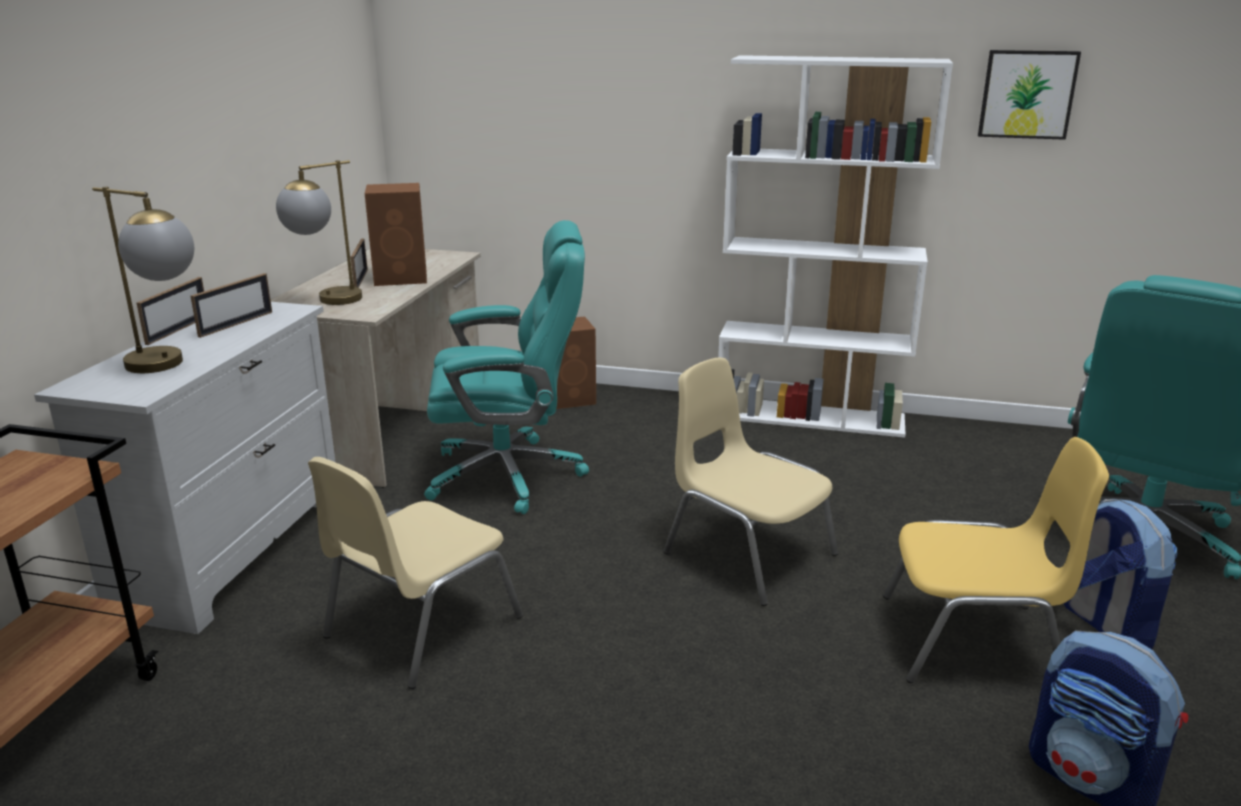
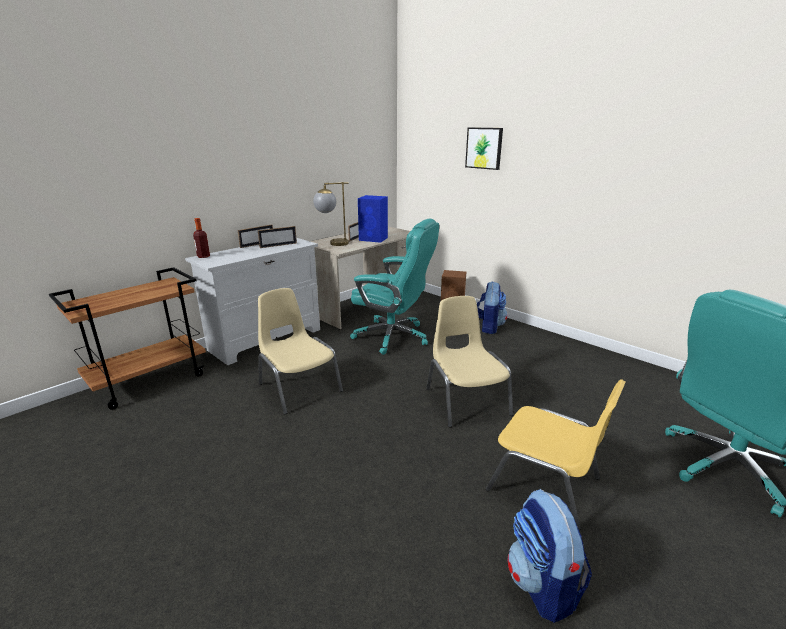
camera: 30 degrees right, 0 degrees up
table lamp [92,187,194,373] -> none
beige chair [308,457,523,689] -> beige chair turned 75 degrees clockwise [258,288,343,414]
brown speaker [365,183,427,286] -> blue speaker [358,195,388,243]
white bookcase [718,55,953,438] -> none
picture [978,50,1081,140] -> picture moved to [465,127,503,170]
backpack [1063,499,1178,649] -> backpack moved to [477,282,508,334]
none -> bottle [193,218,210,258]

